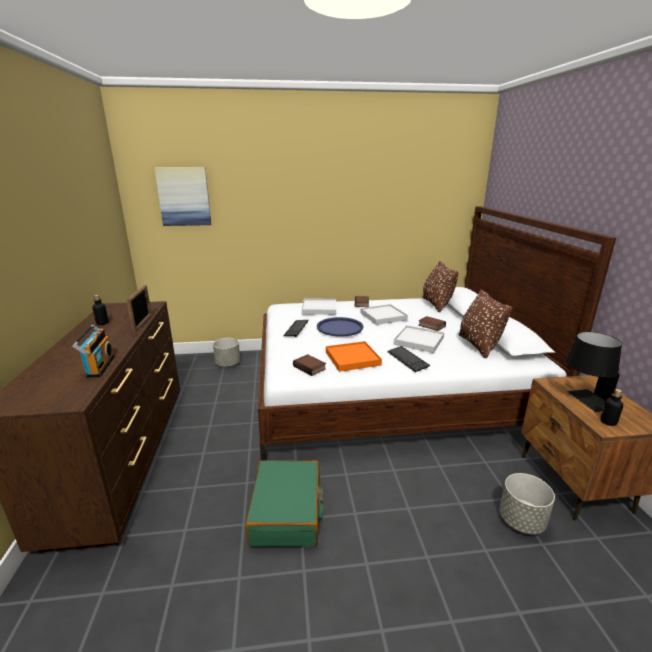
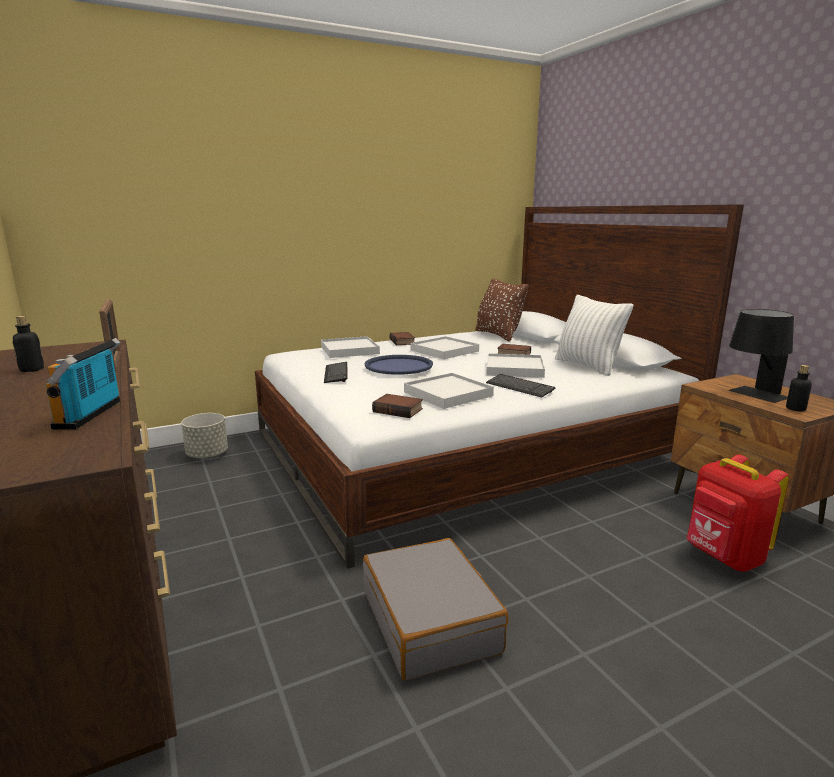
camera: 20 degrees left, 5 degrees down
radio [72,325,115,378] -> radio turned 150 degrees counterclockwise [45,338,121,430]
picture [154,167,211,226] -> none
green suitcase [245,460,324,547] -> grey suitcase [363,538,509,680]
orange tray [326,341,382,372] -> white tray [404,373,494,409]
brown pillow [459,289,513,358] -> white pillow [555,295,633,376]
grey planter [500,473,555,534] -> red backpack [687,454,789,572]

